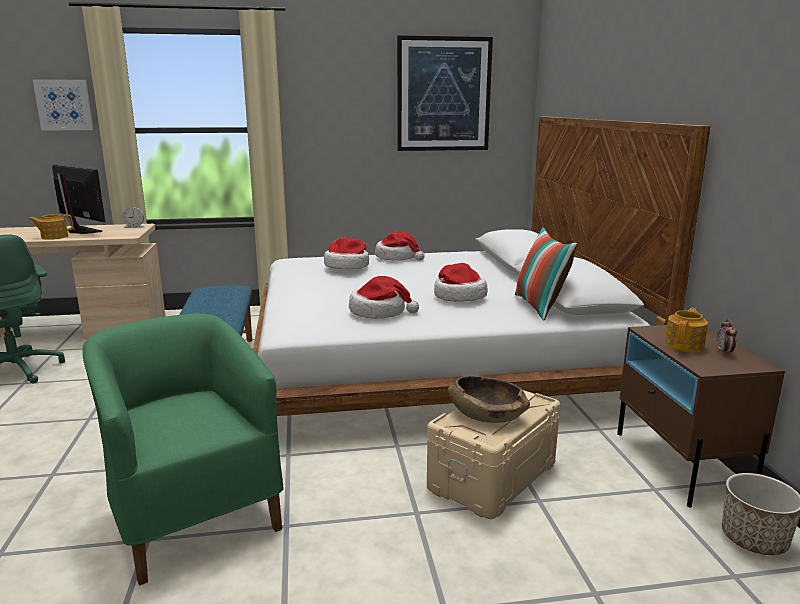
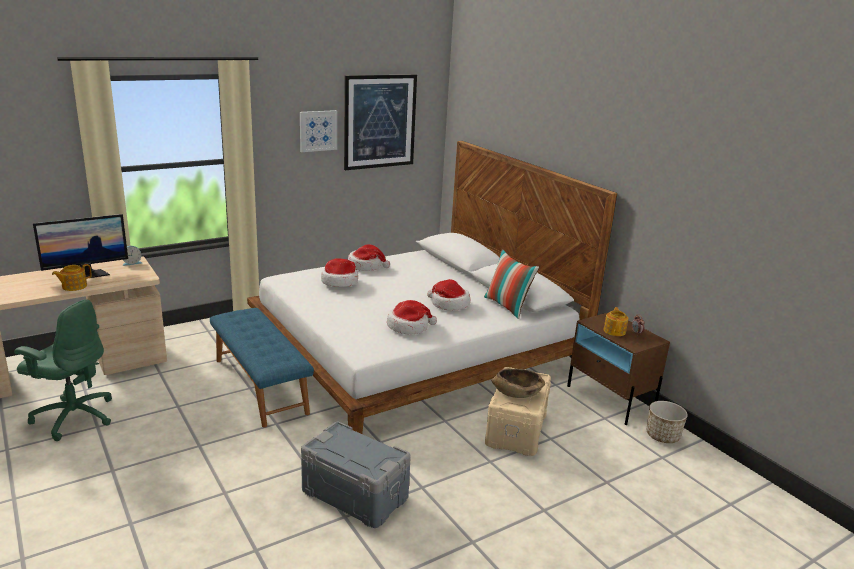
camera: 25 degrees left, 5 degrees up
picture [33,79,93,130] -> picture moved to [300,110,337,152]
monitor [52,165,105,234] -> monitor turned 135 degrees clockwise [33,214,128,278]
green armchair [82,313,284,586] -> grey storage box [301,422,411,528]

